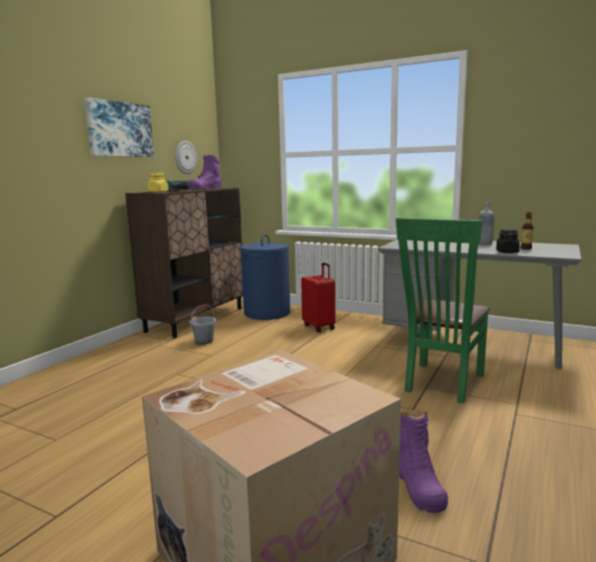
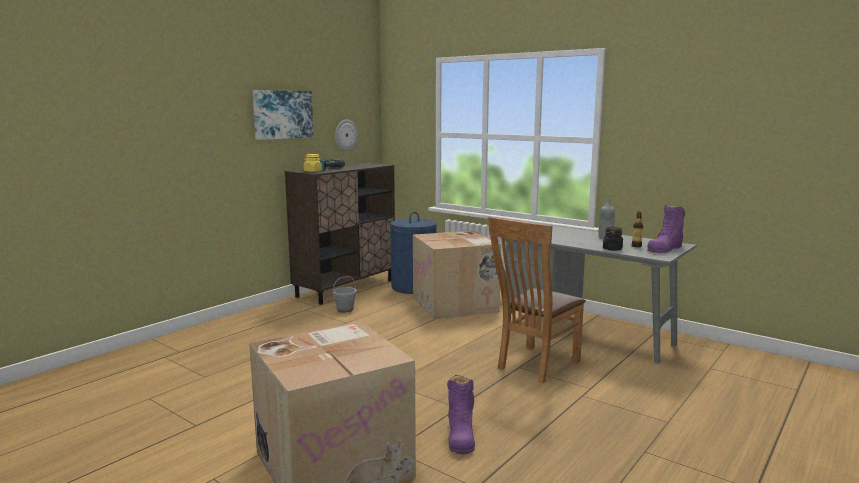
camera: 10 degrees right, 0 degrees up
purple boot [189,155,222,189] -> purple boot moved to [648,205,685,253]
red suitcase [301,263,335,332] -> cardboard box [413,230,501,319]
green chair [396,218,490,403] -> brown chair [488,217,586,383]

